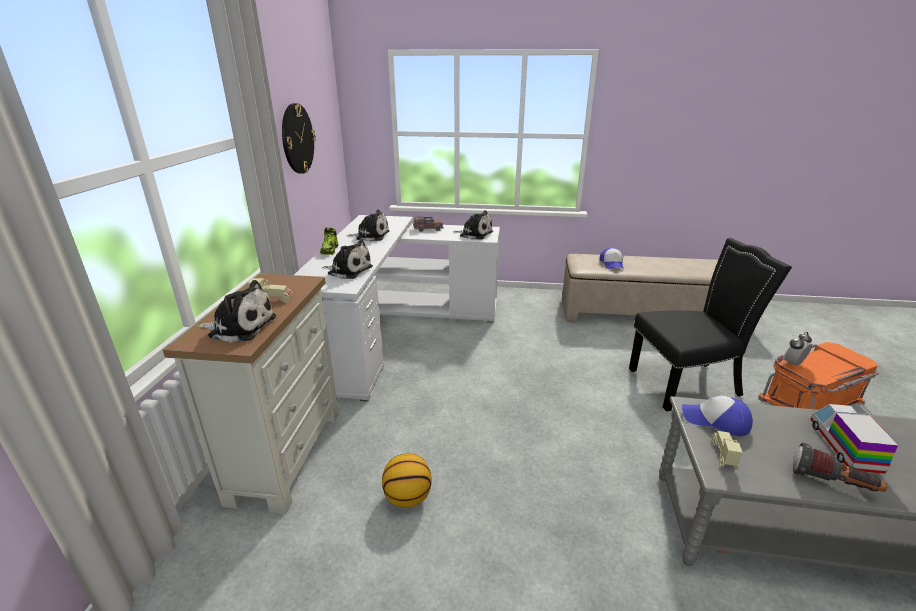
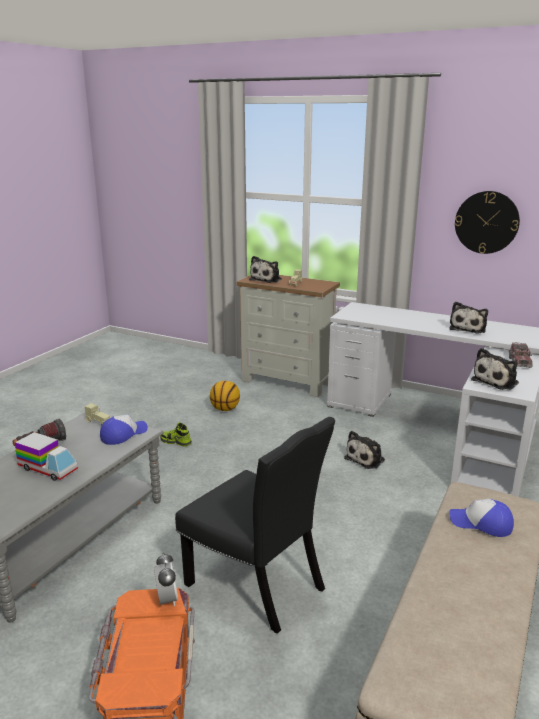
camera: 110 degrees right, 5 degrees down
shoe [320,227,339,255] -> shoe moved to [160,423,192,446]
plush toy [322,239,373,279] -> plush toy moved to [344,431,385,469]
black chair [629,238,792,411] -> black chair turned 60 degrees counterclockwise [175,417,335,634]

